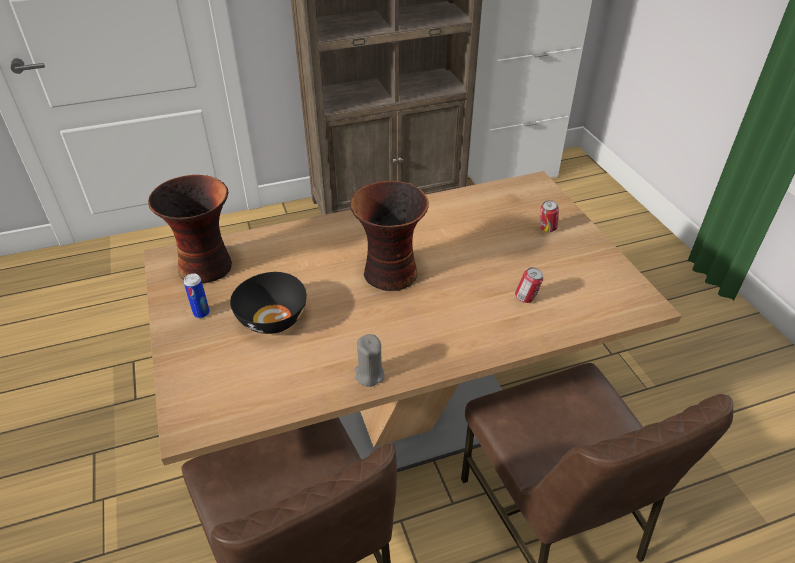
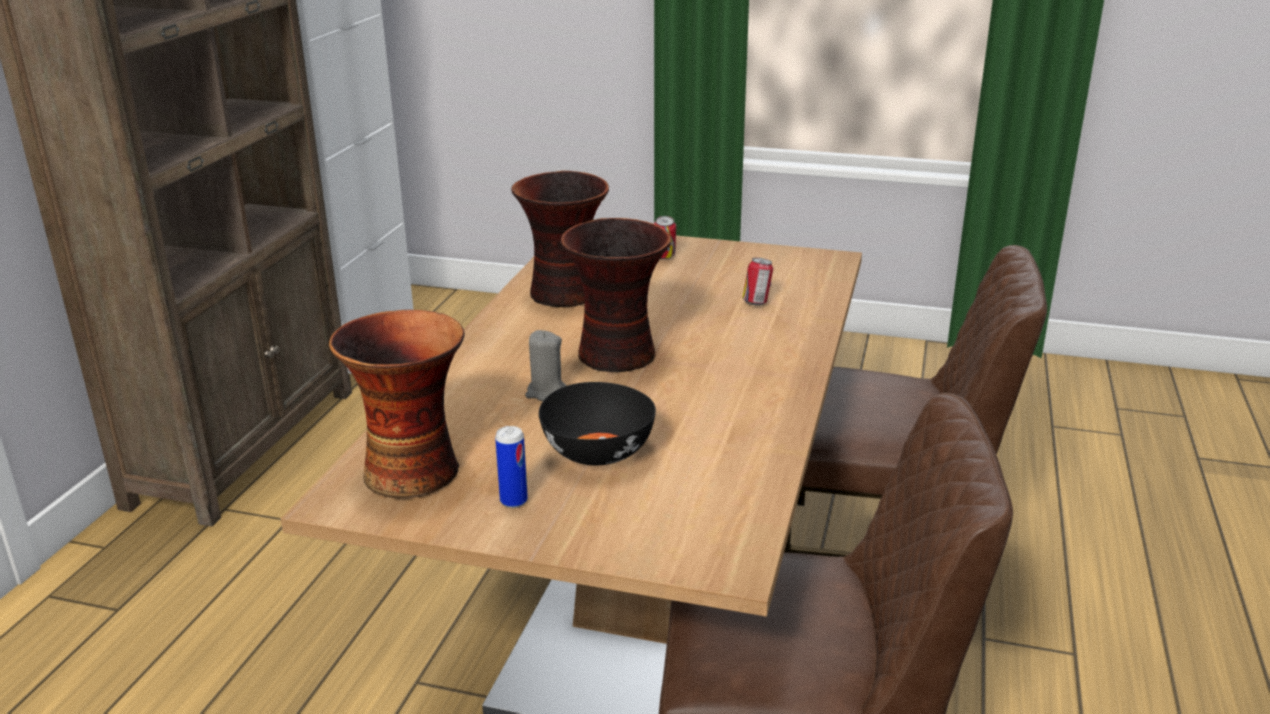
camera: 55 degrees left, 15 degrees down
grey candle [355,334,384,387] -> grey candle moved to [525,330,567,401]
none -> vase [511,171,609,307]

